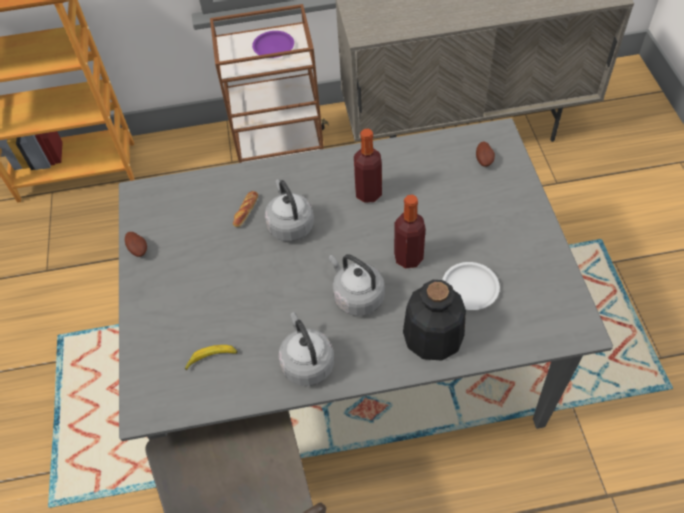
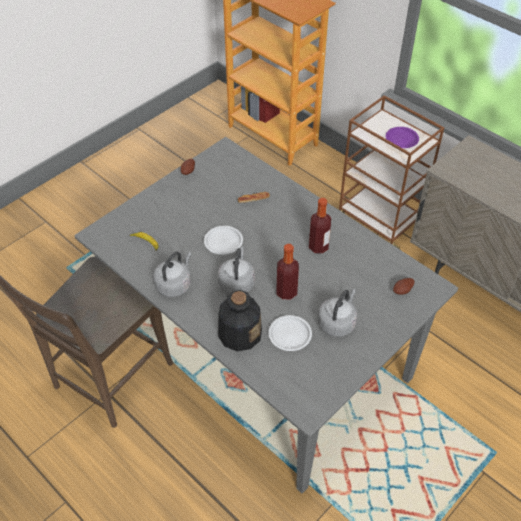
camera: 50 degrees right, 5 degrees down
grey kettle [265,179,314,241] -> grey kettle moved to [318,289,357,337]
none -> white plate [204,226,243,255]

